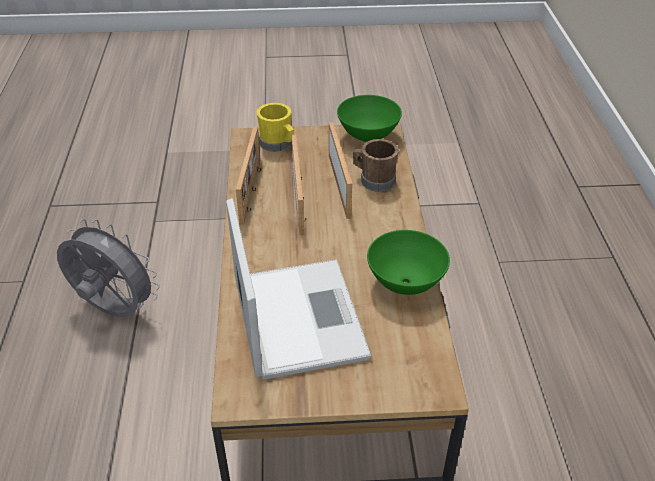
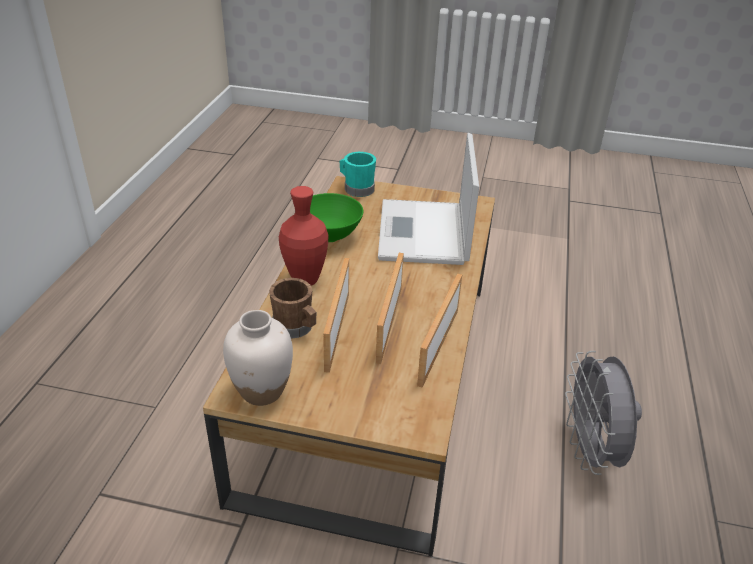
camera: 165 degrees left, 5 degrees down
grey fan [57,219,160,317] -> grey fan turned 45 degrees clockwise [565,351,642,475]
yellow mug [257,103,294,152] -> none
green bowl [337,95,402,142] -> white vase [223,310,293,406]
none -> red vase [279,186,328,286]
none -> turquoise mug [340,152,376,197]

